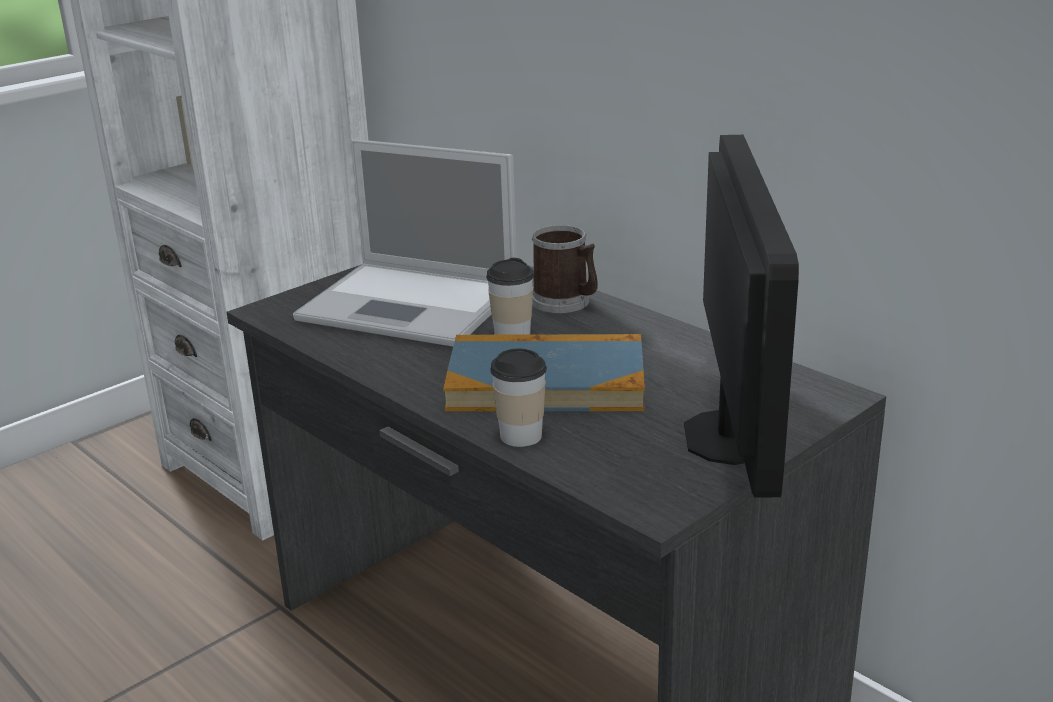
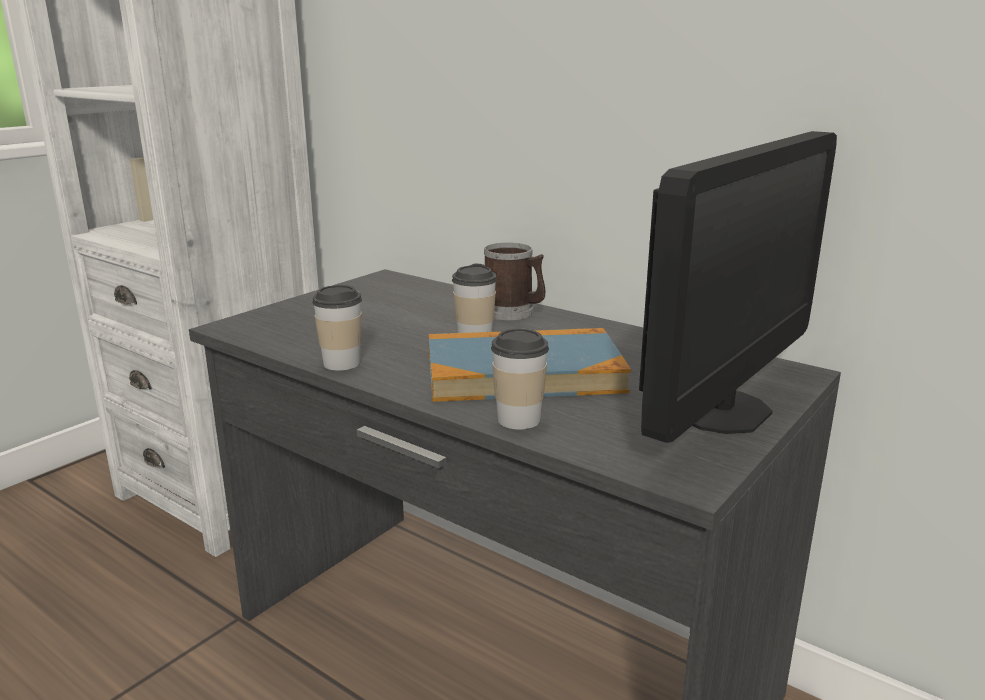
camera: 10 degrees left, 5 degrees down
laptop [293,139,517,347] -> none
monitor [684,135,799,497] -> monitor turned 45 degrees clockwise [639,131,837,443]
none -> cup [312,285,362,370]

